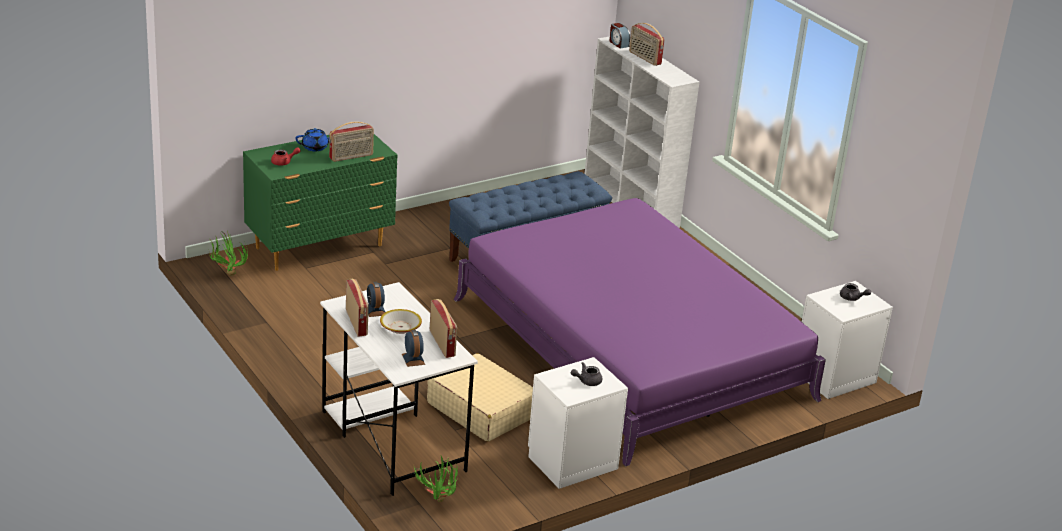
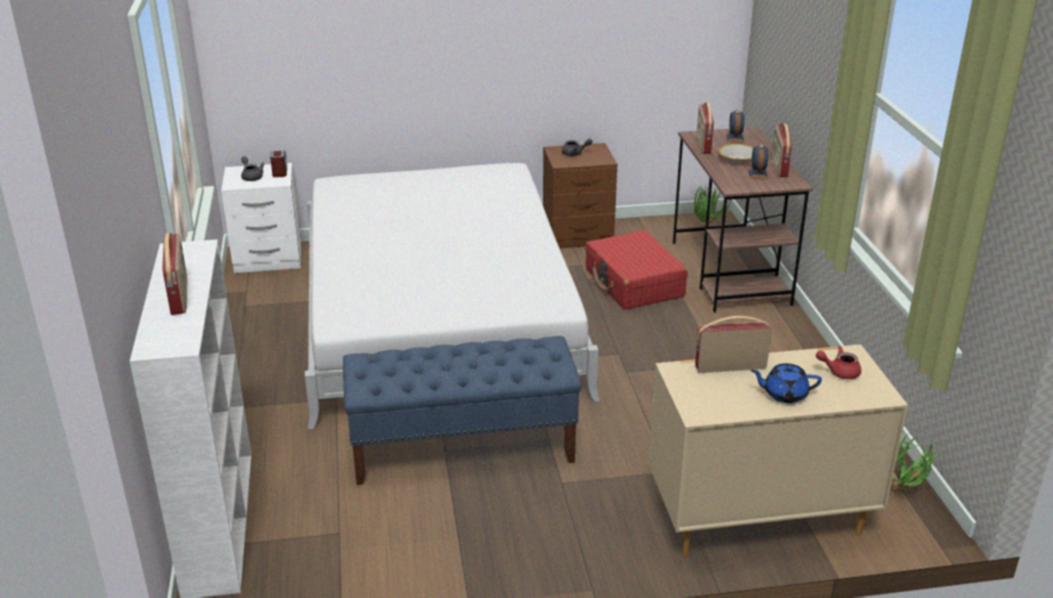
camera: 155 degrees left, 0 degrees up
green dresser [243,134,397,271] -> beige dresser [648,344,908,557]
white desk [320,282,478,496] -> brown desk [673,127,813,313]
beige suitcase [427,353,533,442] -> red suitcase [585,230,688,310]
purple bed [454,198,826,466] -> white bed [305,163,600,430]
white nightstand [528,357,628,489] -> brown nightstand [543,143,617,248]
alarm clock [609,23,630,49] -> alarm clock moved to [270,151,287,177]

